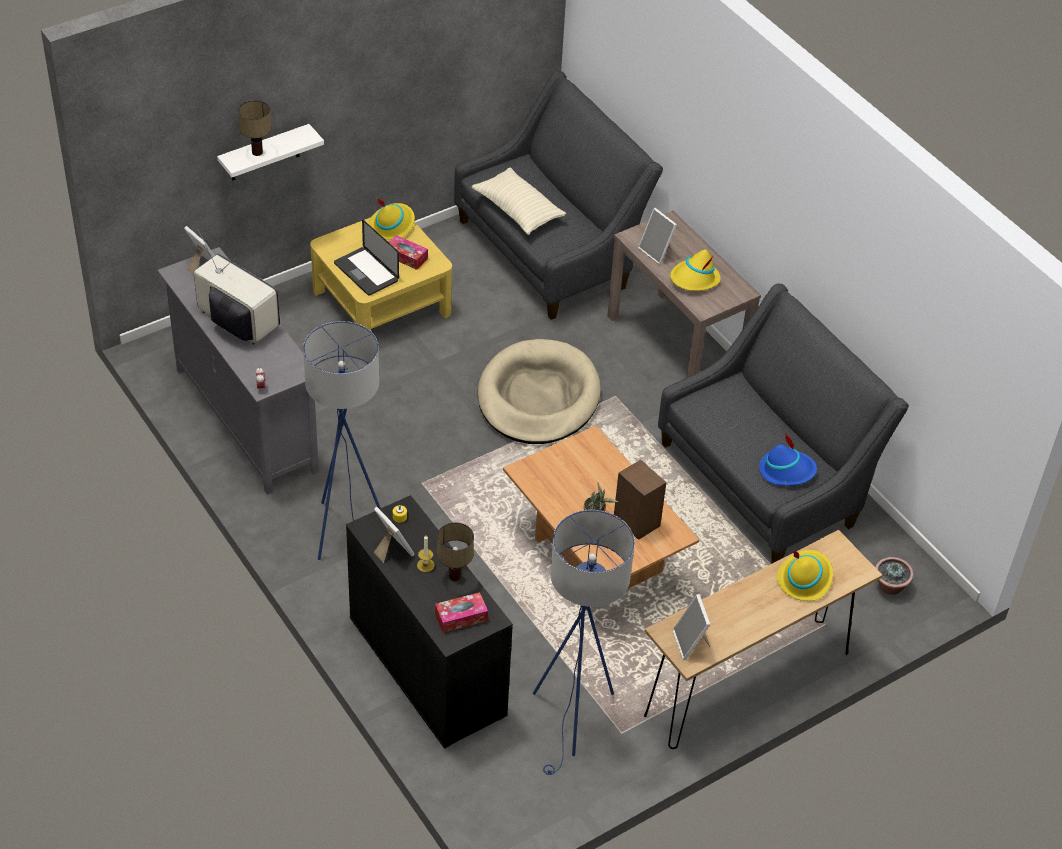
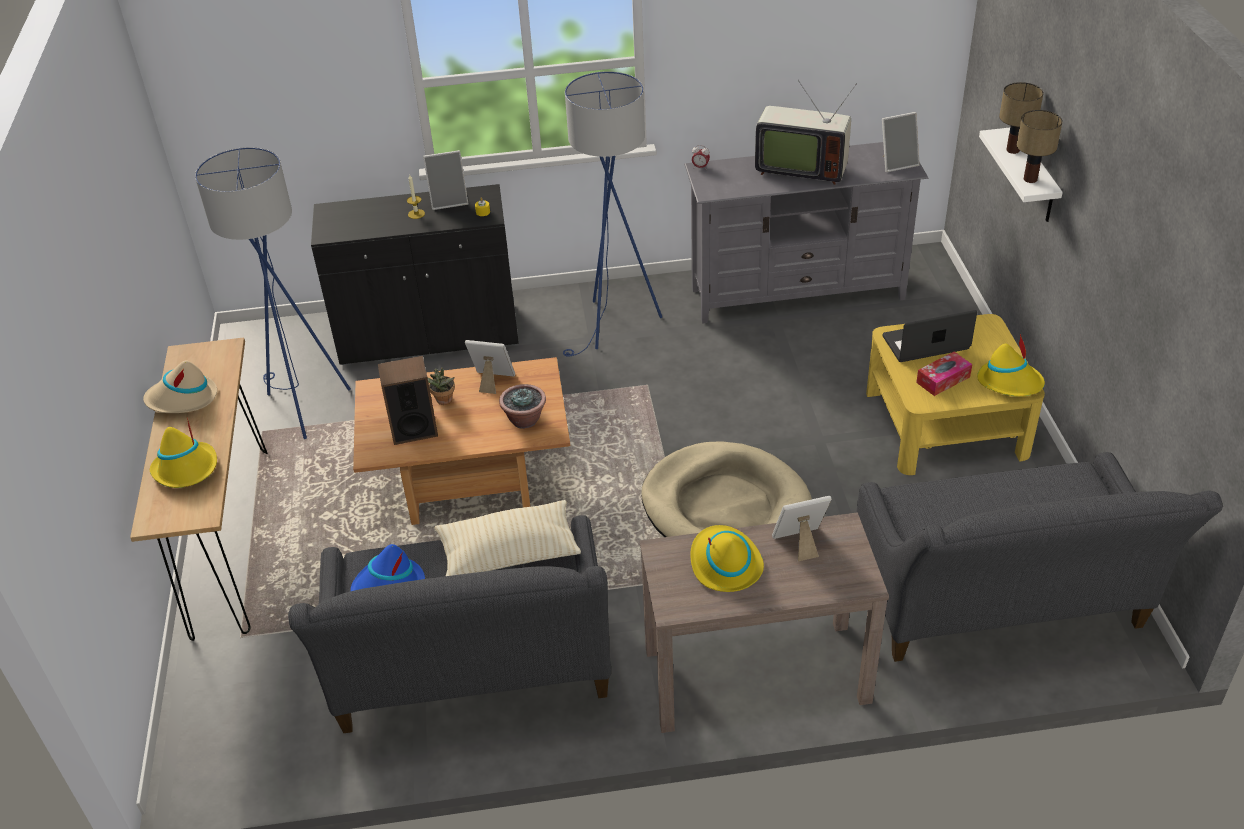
camera: 120 degrees right, 5 degrees down
television [194,229,280,344] -> television turned 45 degrees clockwise [755,80,856,185]
tissue box [435,592,488,633] -> none
table lamp [437,522,474,581] -> table lamp moved to [1017,110,1063,183]
beige pillow [472,167,566,235] -> beige pillow moved to [434,500,581,576]
picture frame [672,594,711,660] -> picture frame moved to [465,340,515,394]
potted plant [875,557,914,595] -> potted plant moved to [499,384,546,429]
none -> beige hat [143,361,217,413]

